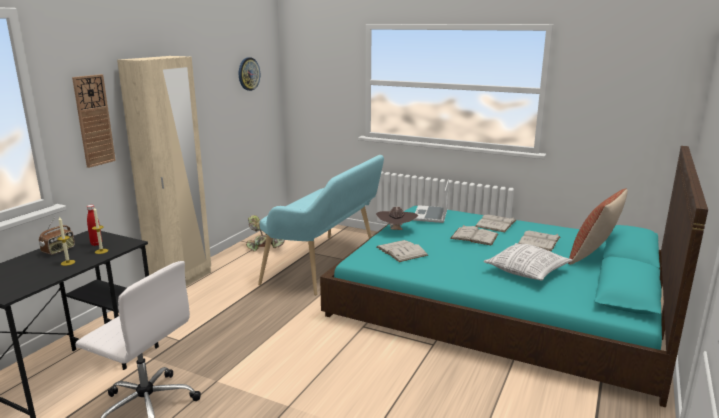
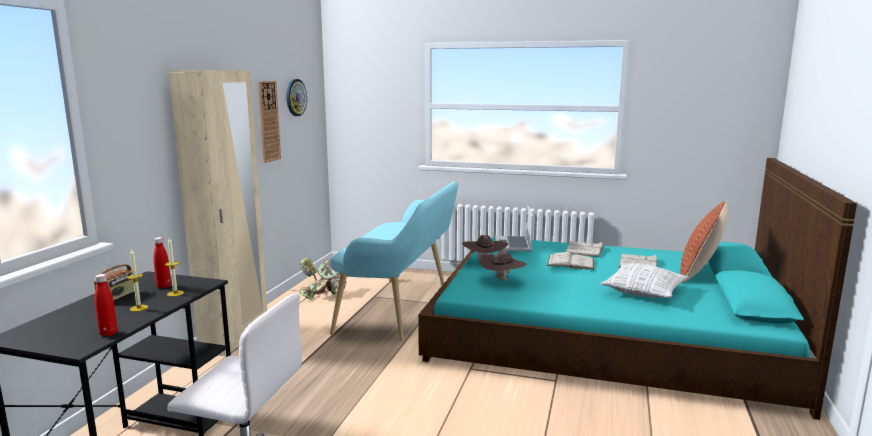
camera: 10 degrees left, 5 degrees down
wall clock [72,74,116,168] -> wall clock moved to [258,81,281,163]
white book [377,240,428,262] -> brown hat [479,251,527,281]
none -> red bottle [95,274,118,337]

